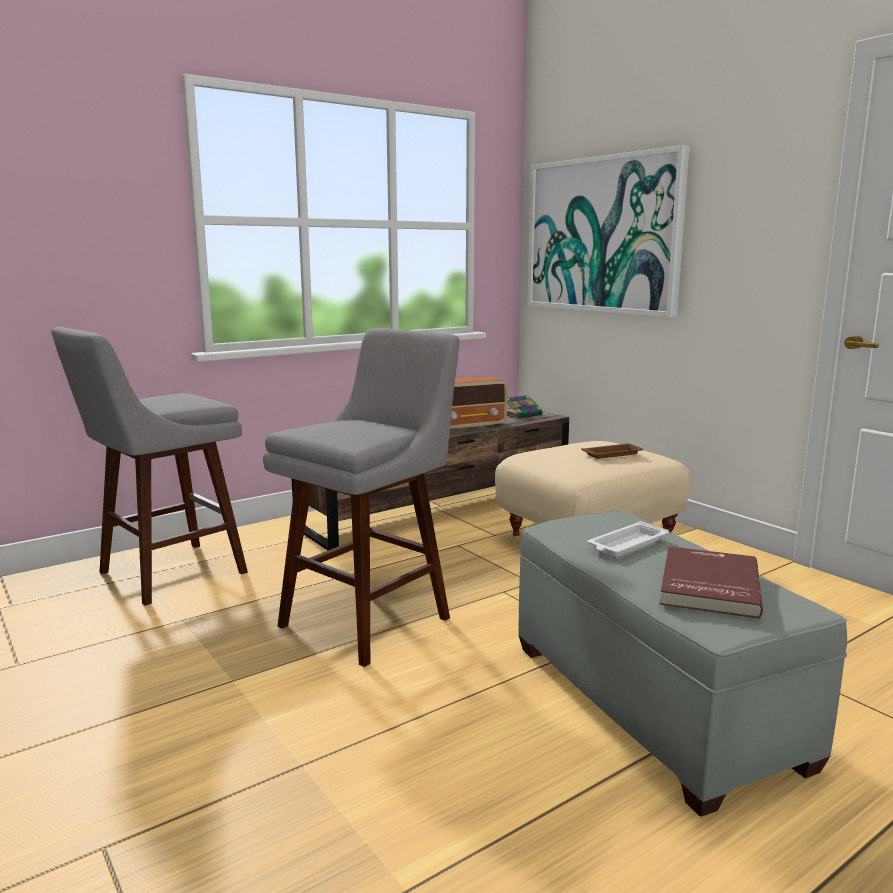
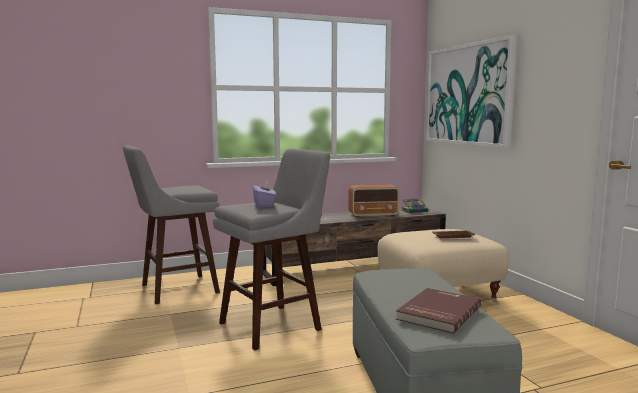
camera: 15 degrees right, 5 degrees down
white tray [587,521,669,556] -> none
none -> purple tissue box [253,181,276,208]

